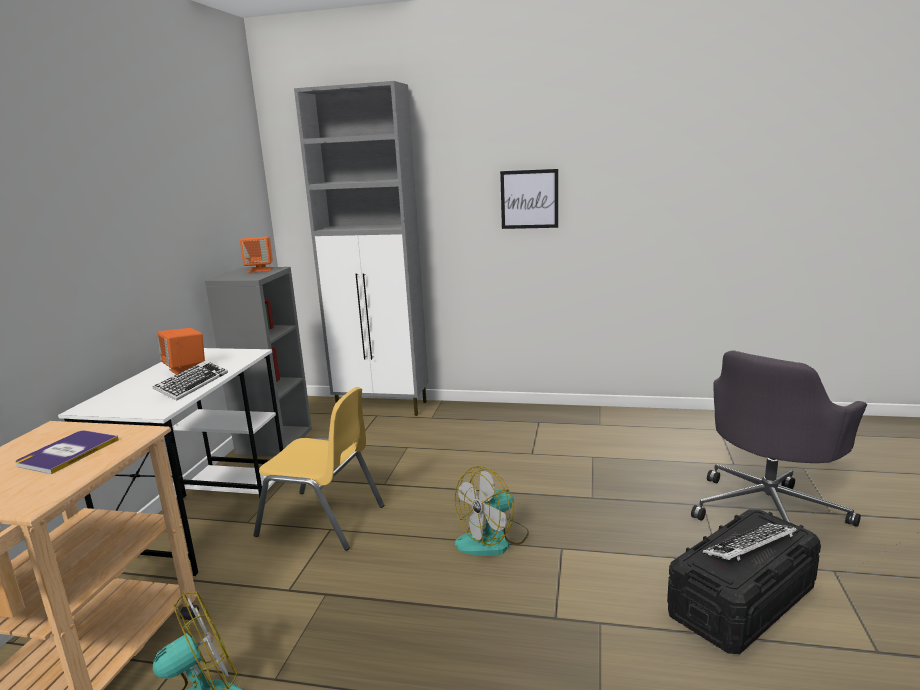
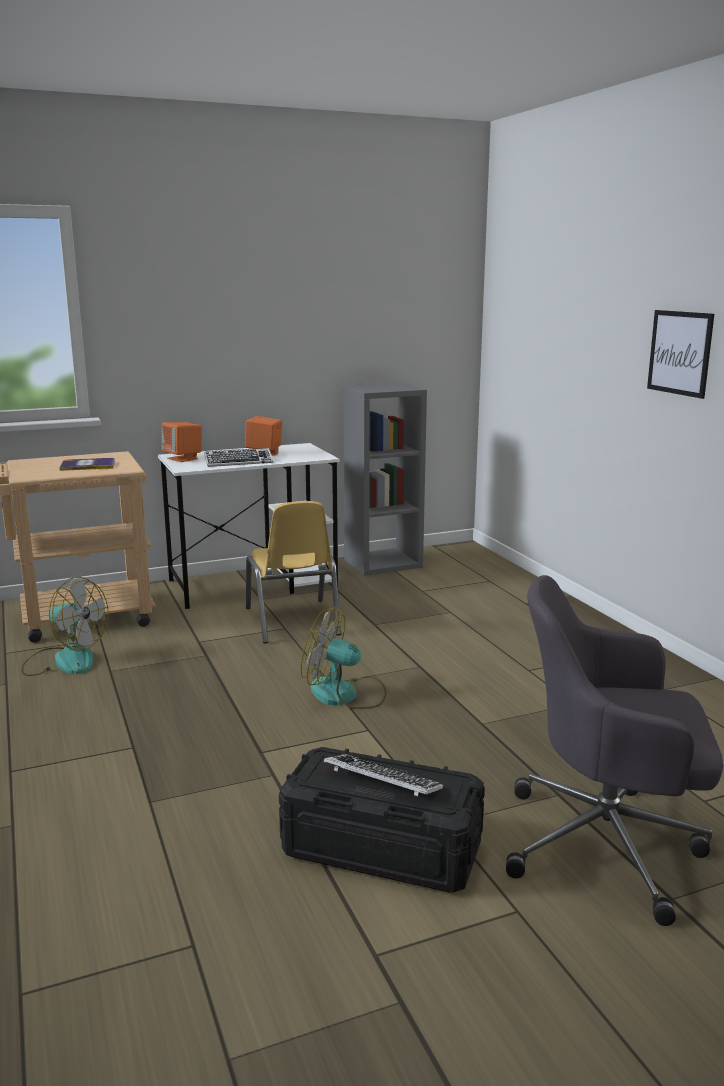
camera: 55 degrees right, 0 degrees up
orange speaker [240,236,273,273] -> orange speaker moved to [162,422,202,462]
grey cabinet [294,81,428,416] -> none

